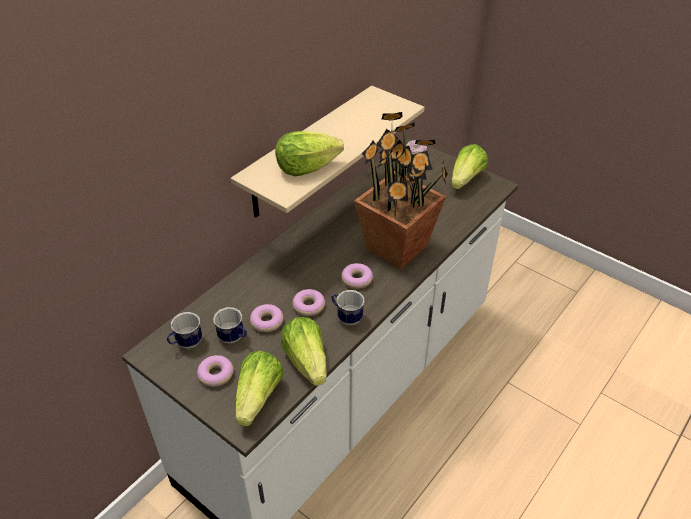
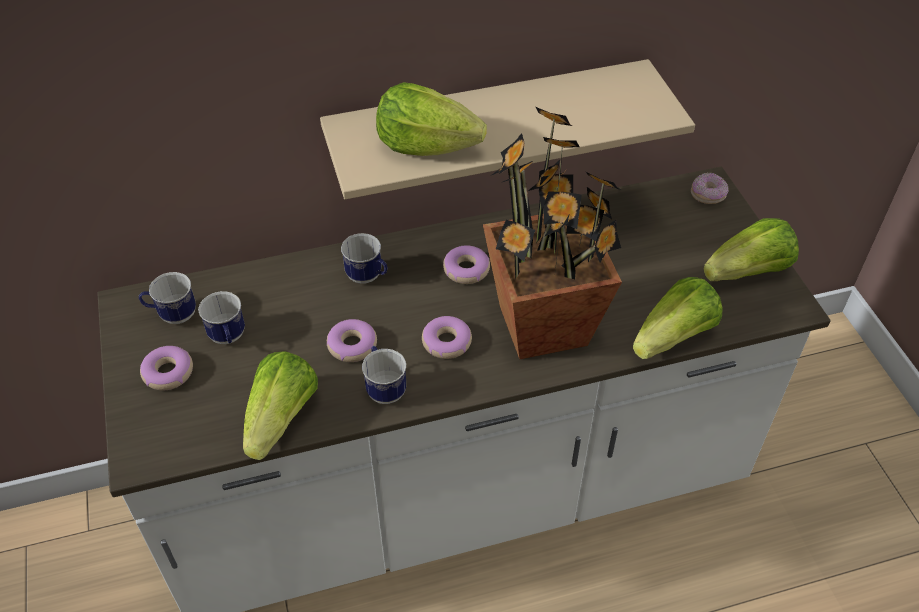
camera: 35 degrees right, 5 degrees up
lettuce [236,351,284,427] -> lettuce moved to [633,277,723,359]
donut [250,304,283,332] -> donut moved to [443,245,490,284]
none -> mug [341,233,387,284]

